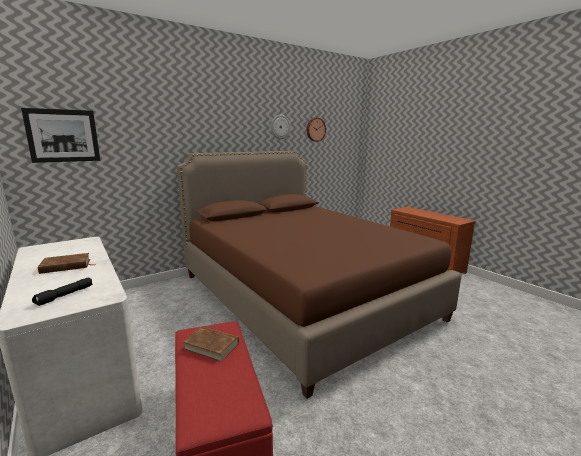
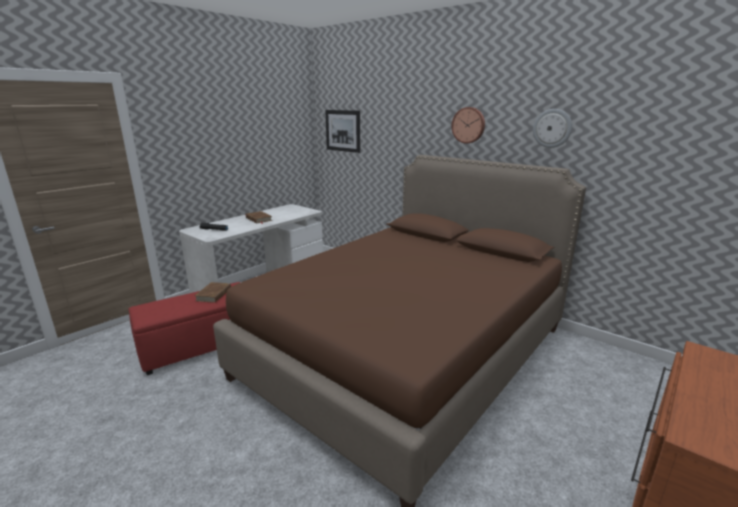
camera: 75 degrees right, 5 degrees up
wall clock [307,118,326,142] -> wall clock moved to [451,107,485,144]

